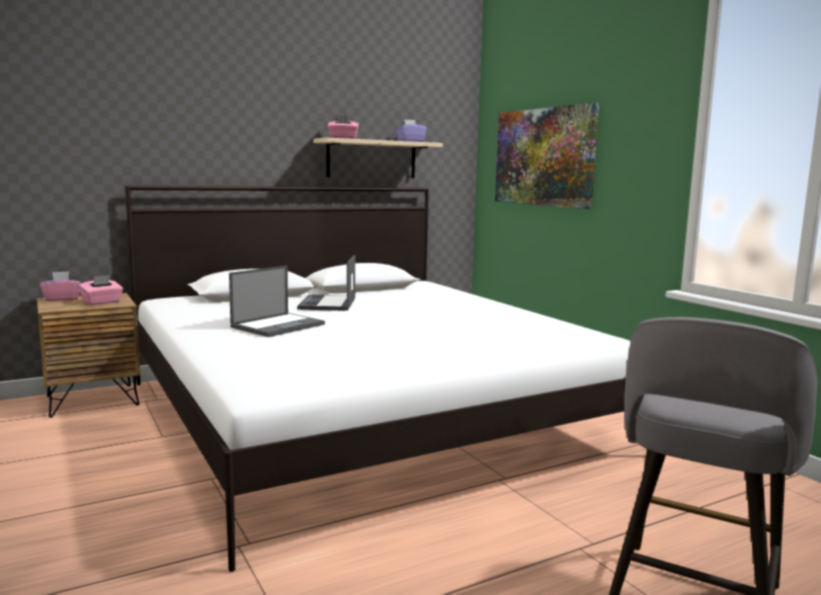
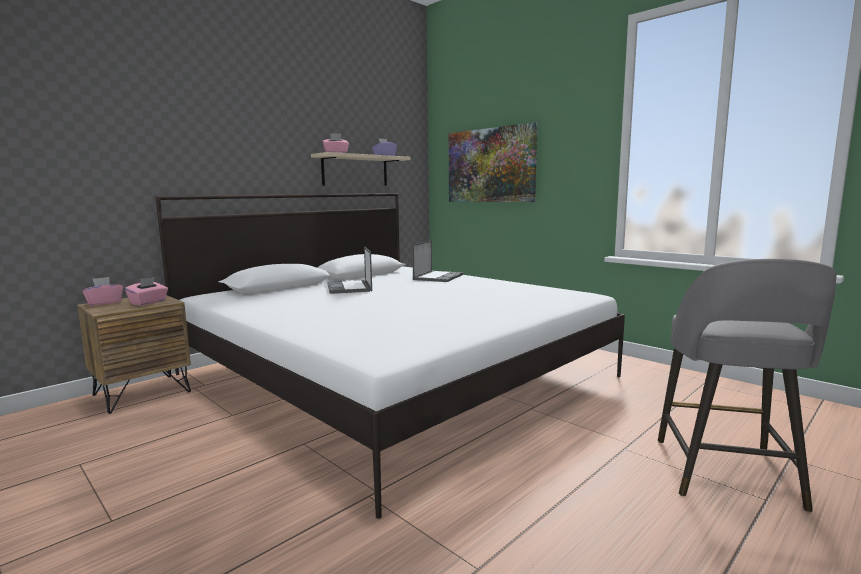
camera: 15 degrees left, 0 degrees up
laptop [229,266,325,337] -> laptop moved to [412,240,464,282]

